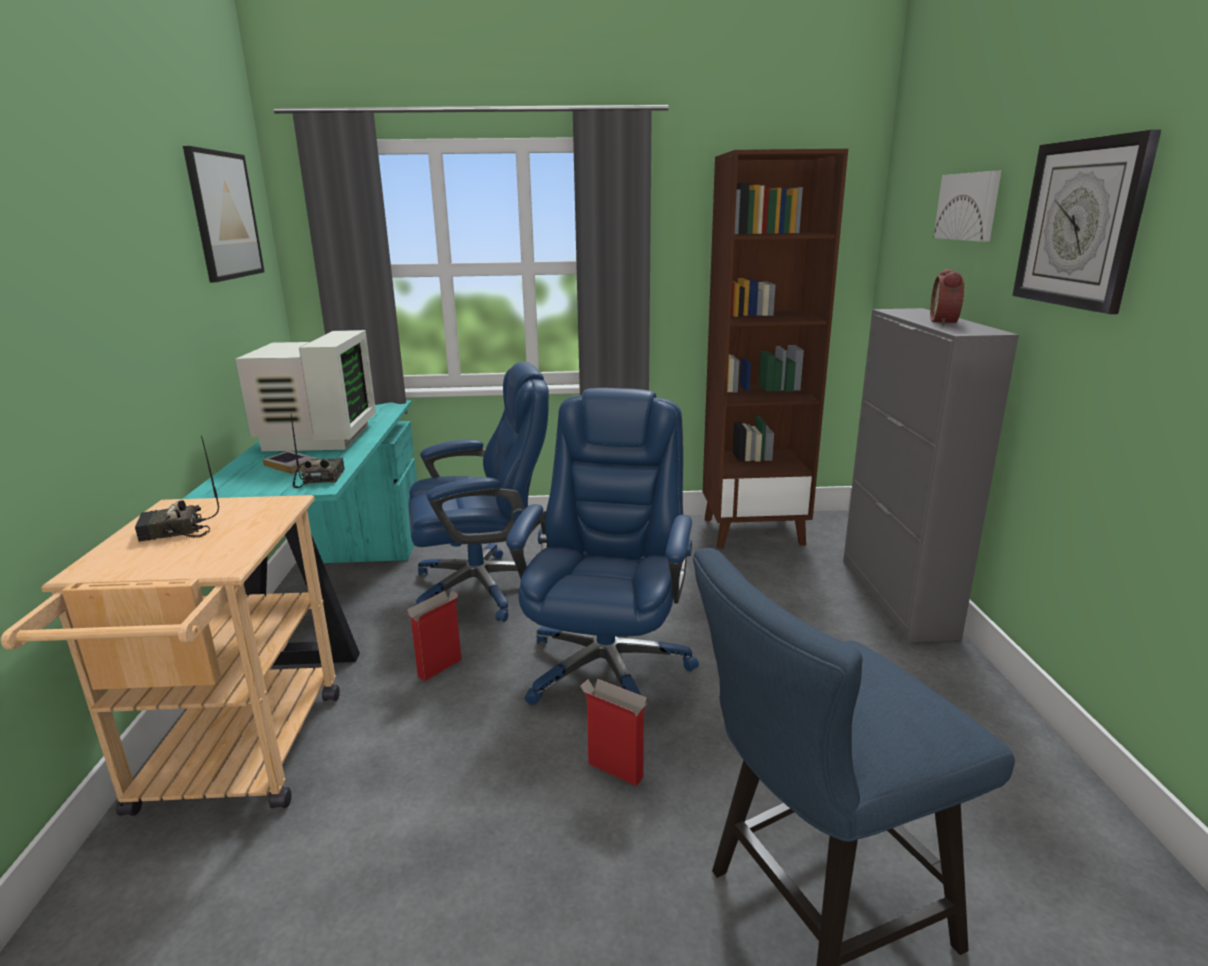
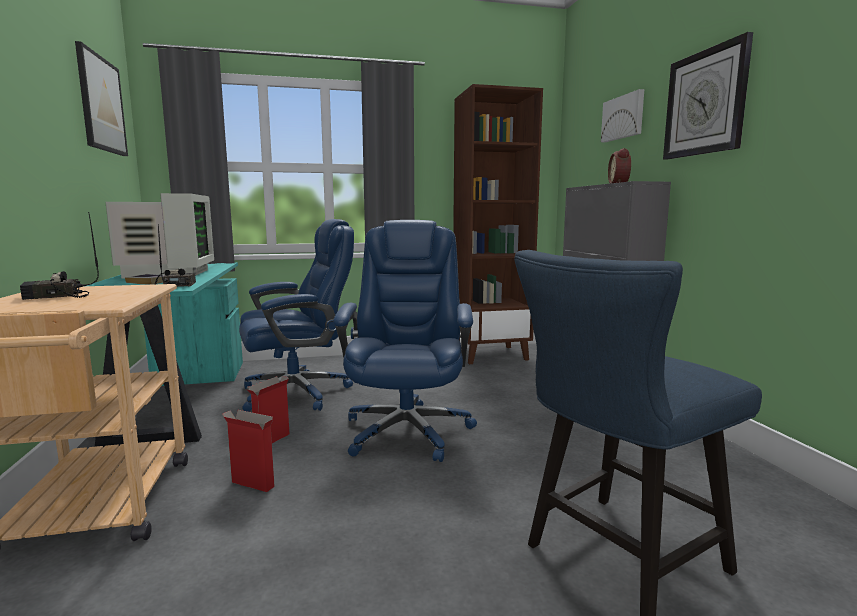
camera: 10 degrees left, 10 degrees down
cardboard box [580,679,648,786] -> cardboard box moved to [222,410,275,492]

